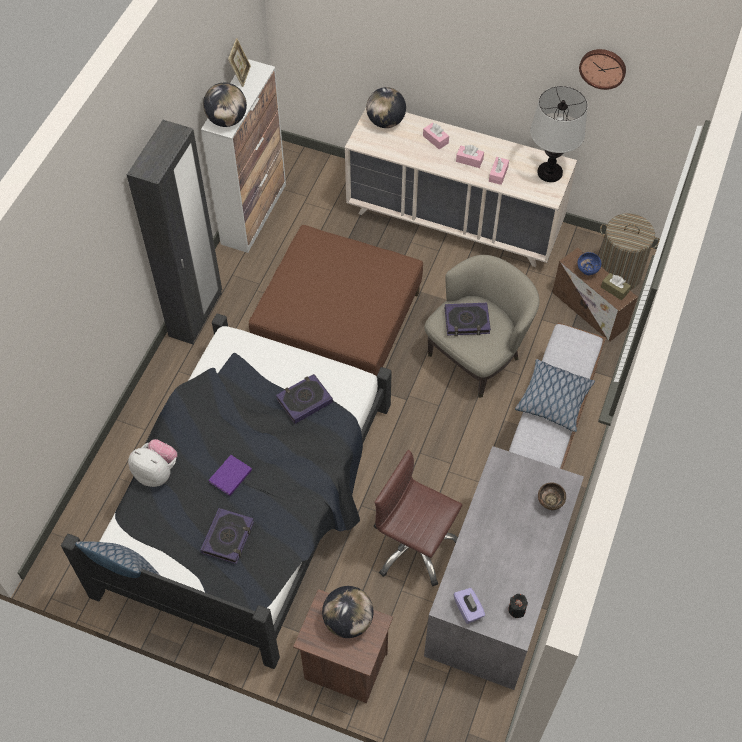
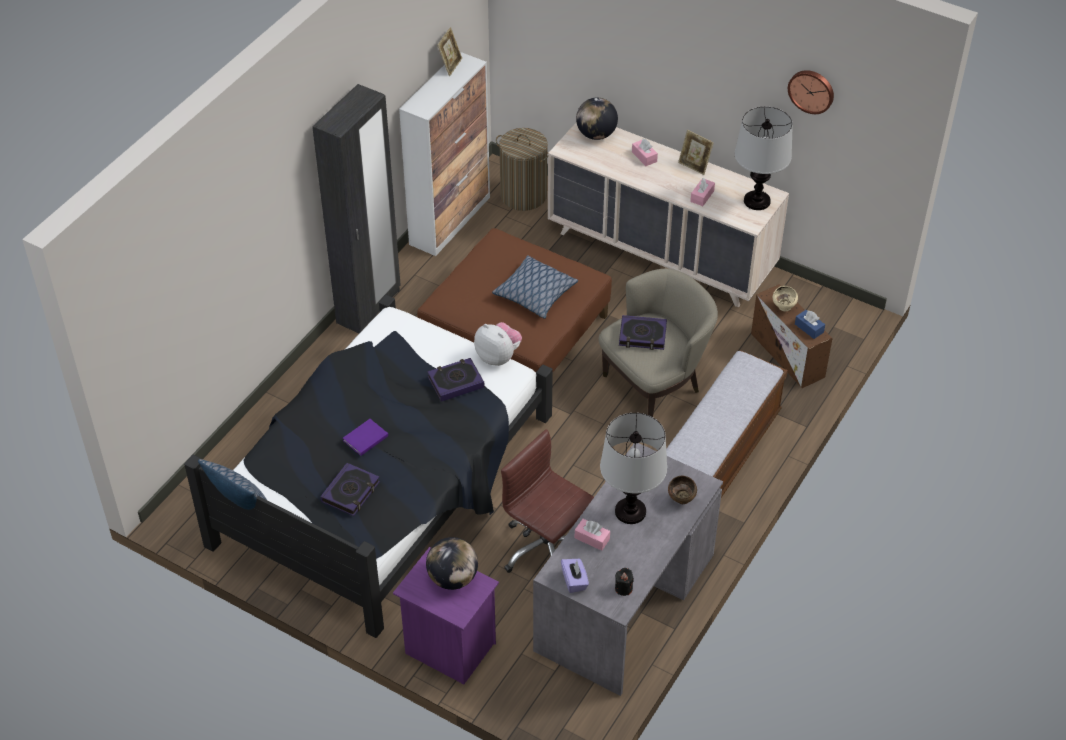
camera: 10 degrees right, 10 degrees down
plush toy [128,439,177,487] -> plush toy moved to [474,322,522,366]
globe [203,83,247,127] -> none
brown nightstand [293,589,393,703] -> purple nightstand [393,547,499,684]
pink tissue box [456,145,484,168] -> pink tissue box moved to [575,519,610,551]
pillow [515,359,595,432] -> pillow moved to [492,255,578,319]
blue bowl [578,252,601,275] -> beige bowl [773,286,798,311]
laundry basket [599,213,660,290] -> laundry basket moved to [496,128,549,211]
brown tissue box [601,273,631,300] -> blue tissue box [795,310,825,339]
none -> table lamp [600,413,667,524]
none -> picture frame [678,130,714,175]

